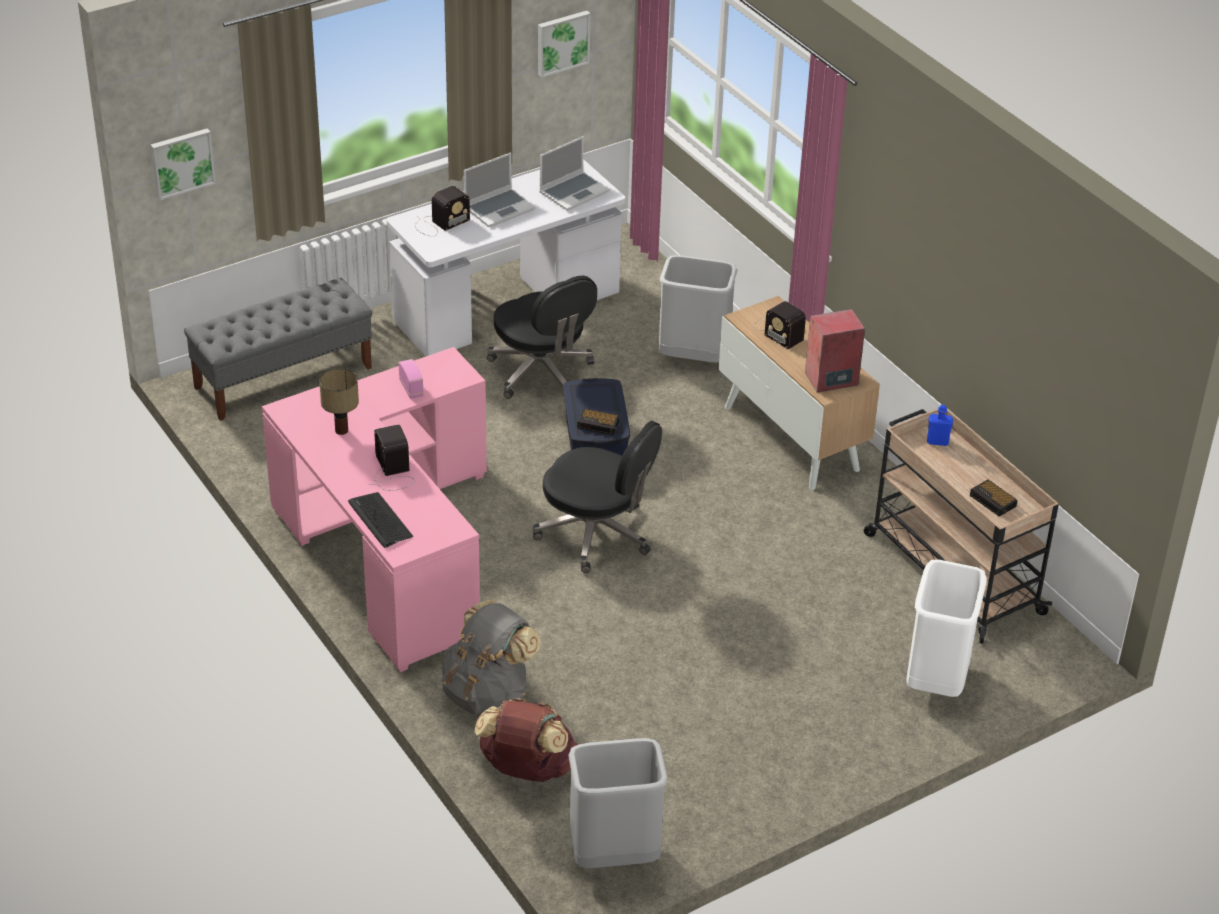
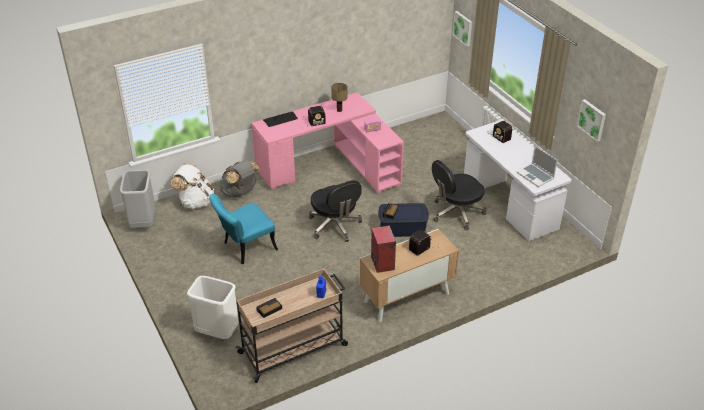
camera: 95 degrees right, 0 degrees up
grey bench [184,278,372,421] -> none
laptop [464,153,535,227] -> none
brown backpack [474,698,578,782] -> white backpack [171,163,214,209]
black office chair [533,421,662,573] -> black office chair turned 60 degrees counterclockwise [309,180,362,242]
grey trash can [659,255,737,362] -> none
none -> turquoise chair [209,194,278,264]

